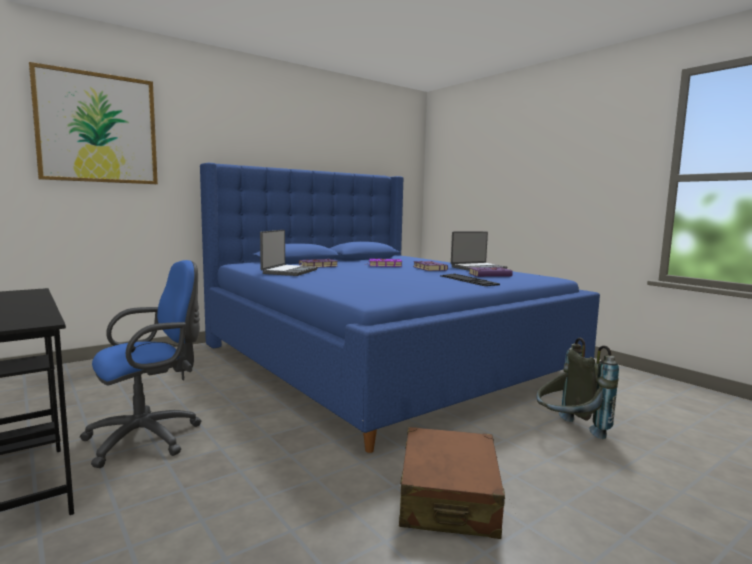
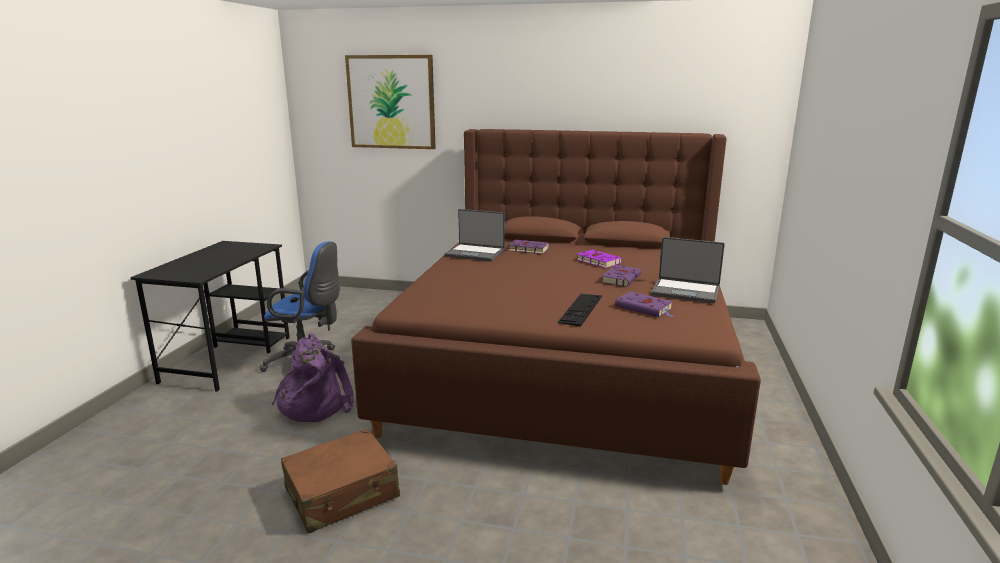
camera: 50 degrees right, 10 degrees up
blue bed [200,163,600,453] -> brown bed [351,129,761,485]
laptop [260,230,318,276] -> laptop turned 45 degrees clockwise [444,209,505,261]
grey backpack [536,338,619,439] -> none
none -> purple backpack [272,333,354,422]

